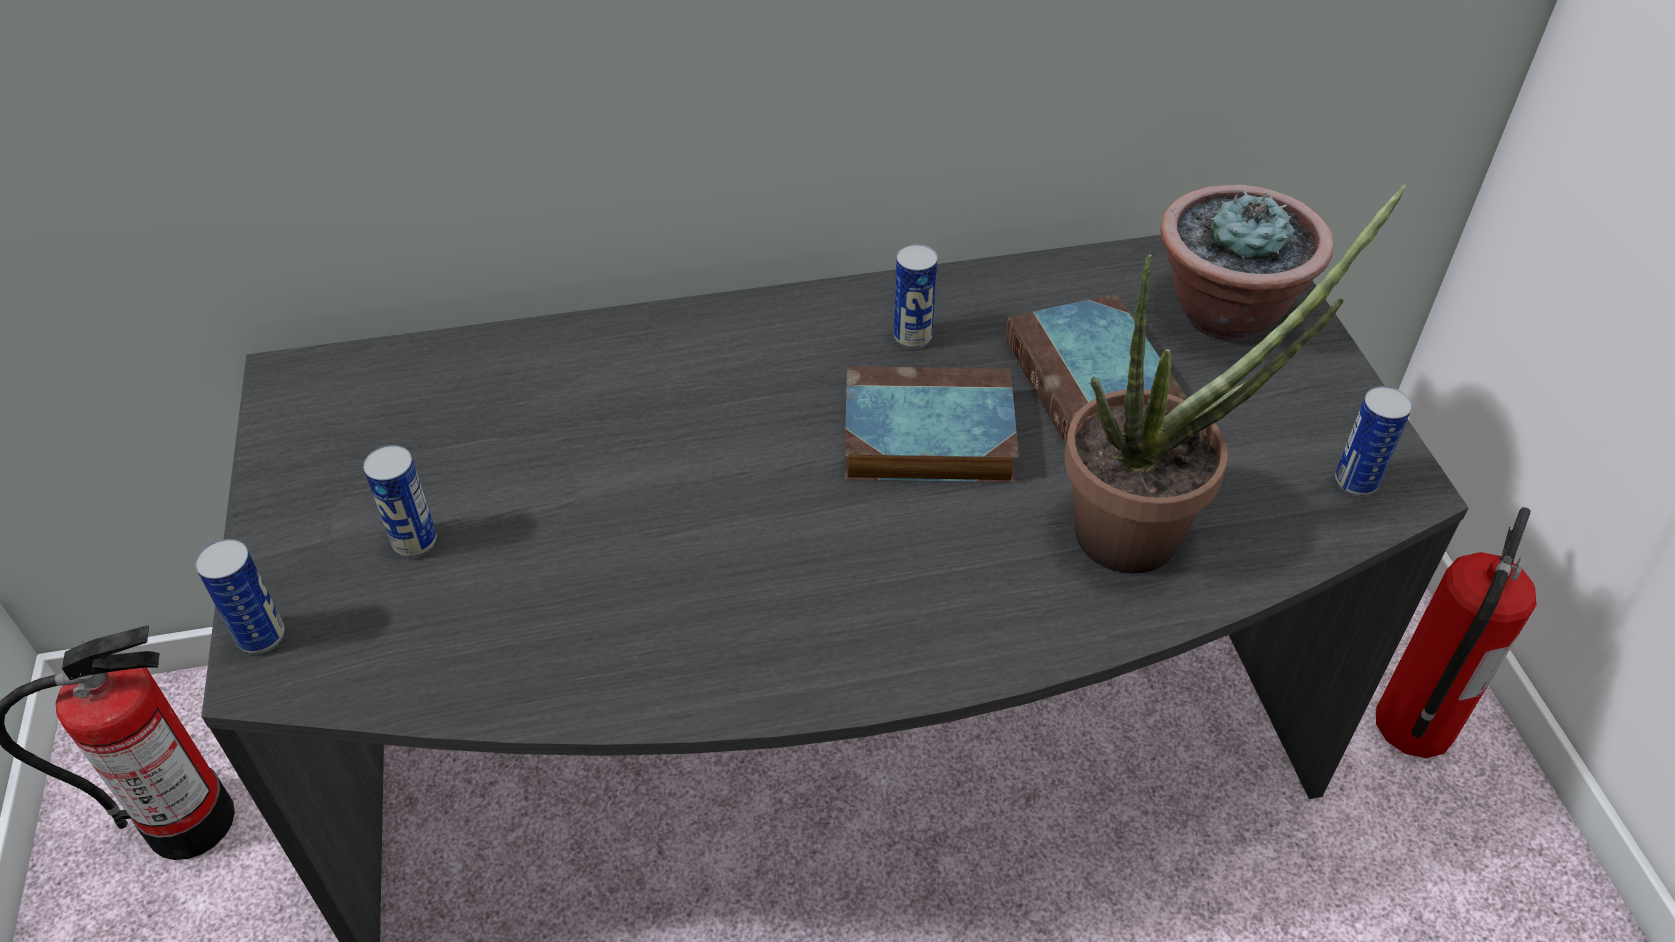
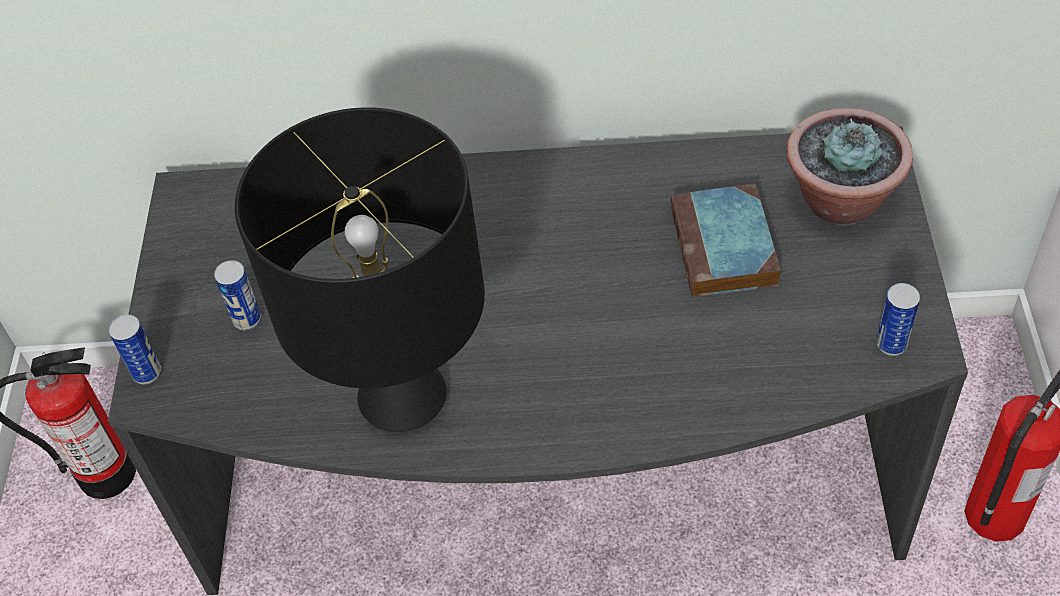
camera: 15 degrees right, 5 degrees up
book [844,366,1019,483] -> none
can [894,244,938,349] -> none
potted plant [1064,184,1407,574] -> none
none -> black table lamp [235,107,485,432]

